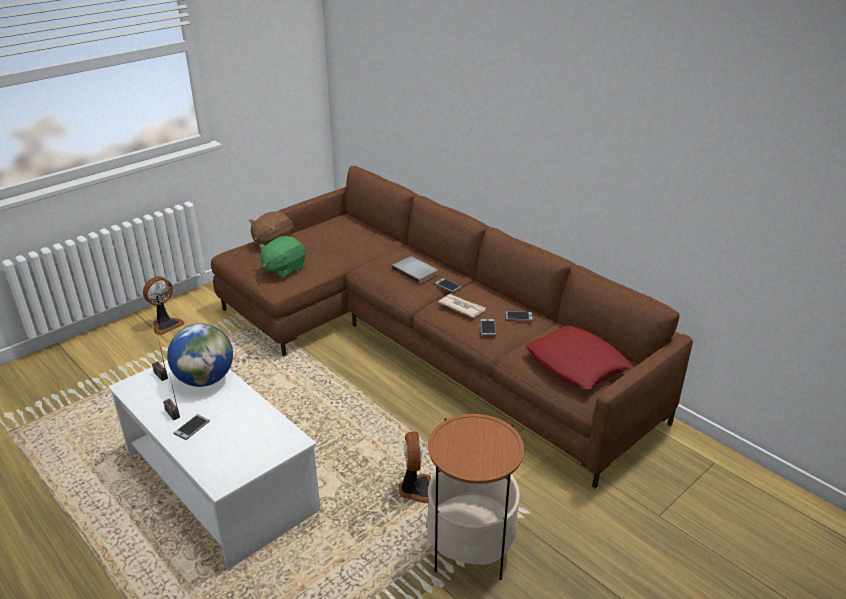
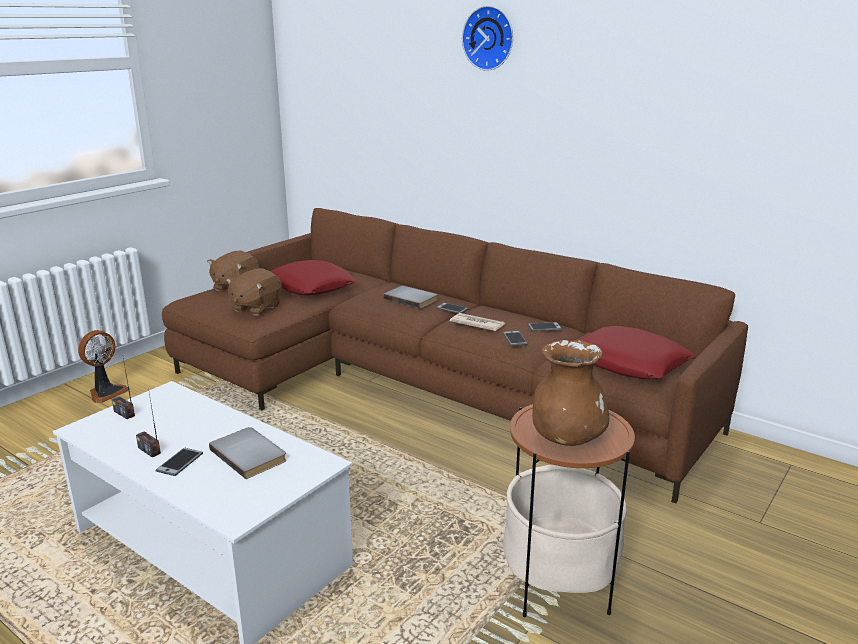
camera: 10 degrees left, 10 degrees down
globe [167,323,233,387] -> none
green plush toy [259,236,306,279] -> brown plush toy [226,268,282,316]
fan [399,432,431,503] -> none
none -> grey book [209,427,287,479]
none -> red pillow [271,260,356,295]
none -> wall clock [462,5,513,71]
none -> brown vase [532,340,609,446]

